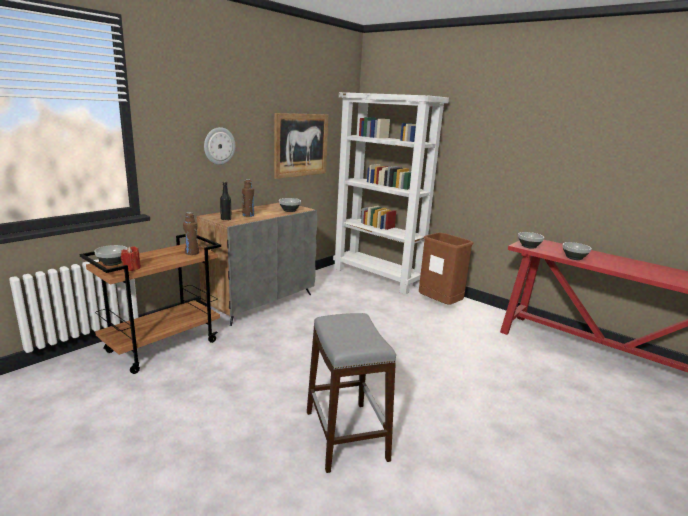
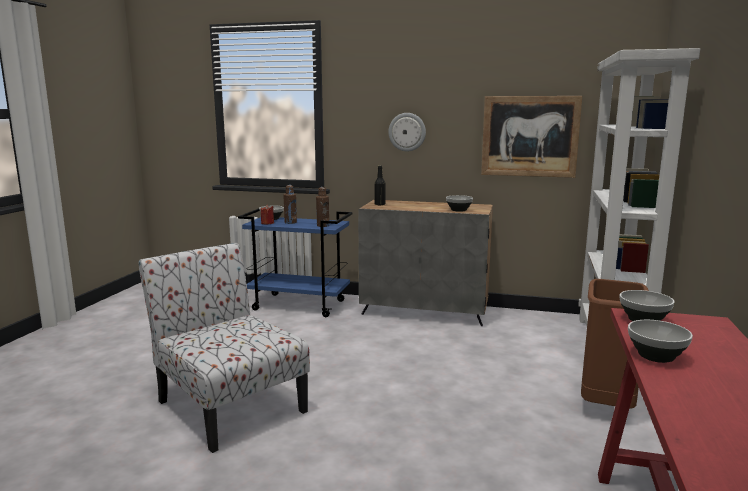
camera: 65 degrees right, 5 degrees down
brown cart [80,234,221,374] -> blue cart [238,208,353,317]
brown bottle [242,179,254,217] -> brown bottle moved to [284,185,297,224]
grey stool [307,313,396,473] -> chair [138,243,310,453]

